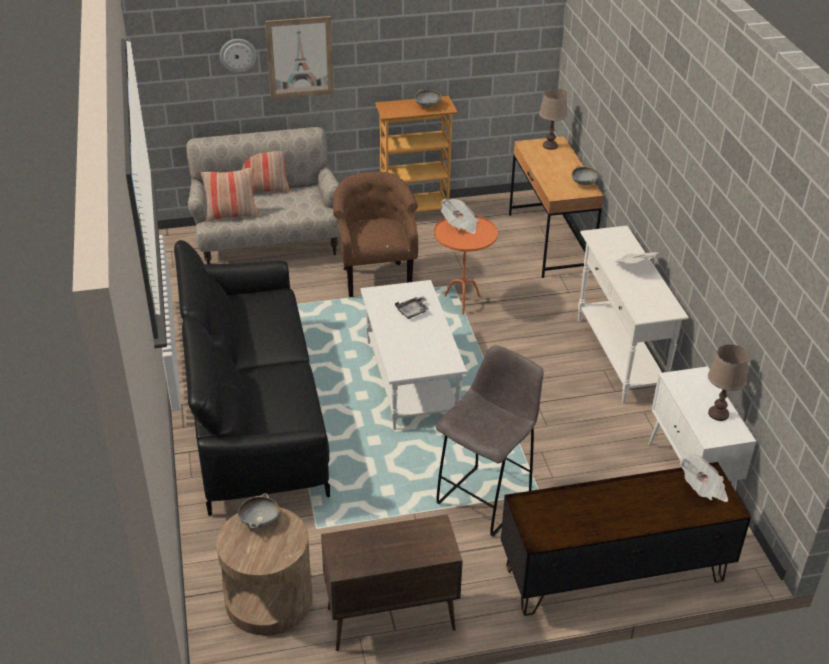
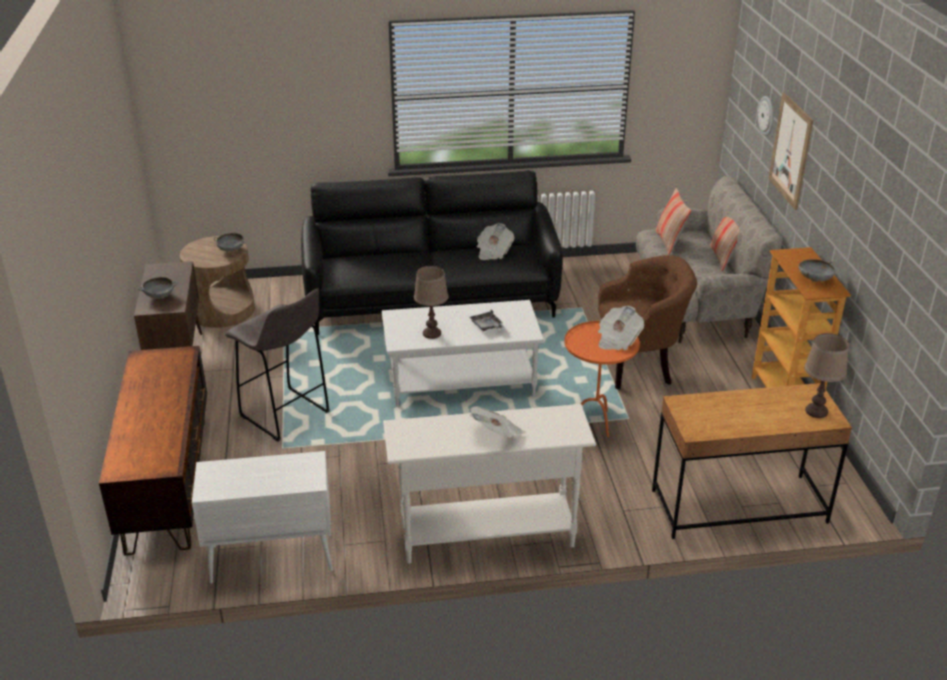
camera: 95 degrees right, 5 degrees down
grey bowl [572,166,599,185] -> grey bowl moved to [138,277,178,298]
newspaper [680,454,728,502] -> newspaper moved to [477,223,514,260]
brown table lamp [708,345,749,421] -> brown table lamp moved to [414,266,448,339]

